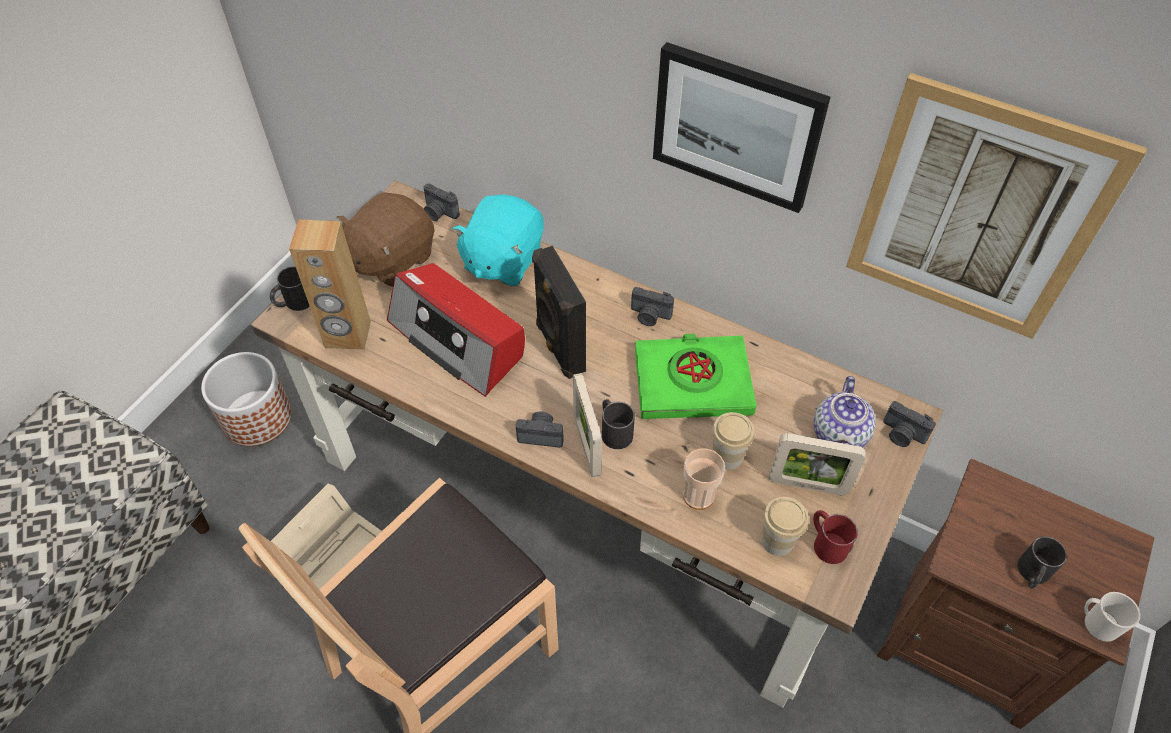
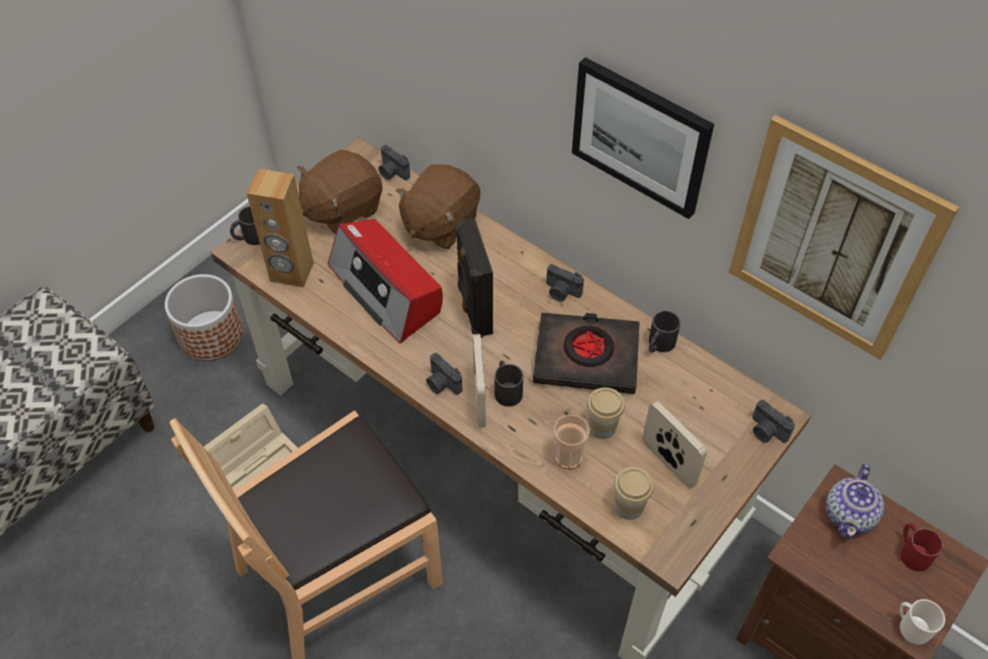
camera: 10 degrees right, 0 degrees up
turquoise plush toy [452,194,544,286] -> brown plush toy [396,164,481,249]
camera [516,412,564,448] -> camera turned 150 degrees counterclockwise [426,353,463,395]
green book [635,334,756,419] -> black book [533,313,640,394]
picture frame [769,433,865,496] -> picture frame turned 150 degrees counterclockwise [642,401,707,488]
red mug [813,510,858,564] -> red mug moved to [900,523,943,572]
teapot [814,376,876,447] -> teapot moved to [826,463,884,538]
black mug [1017,536,1067,589] -> black mug moved to [649,311,681,353]

